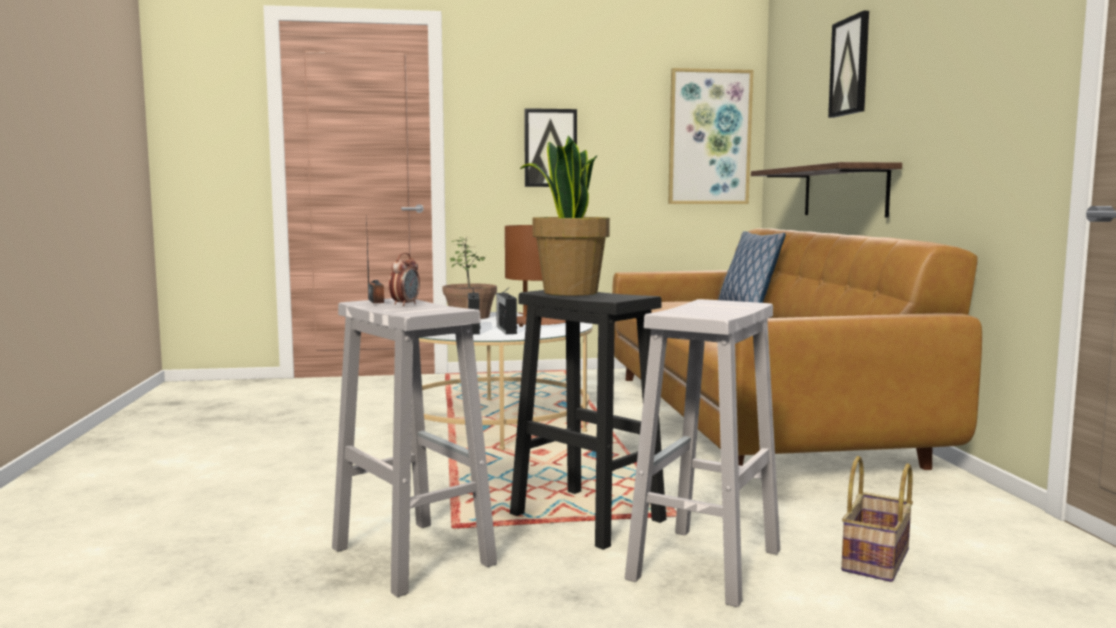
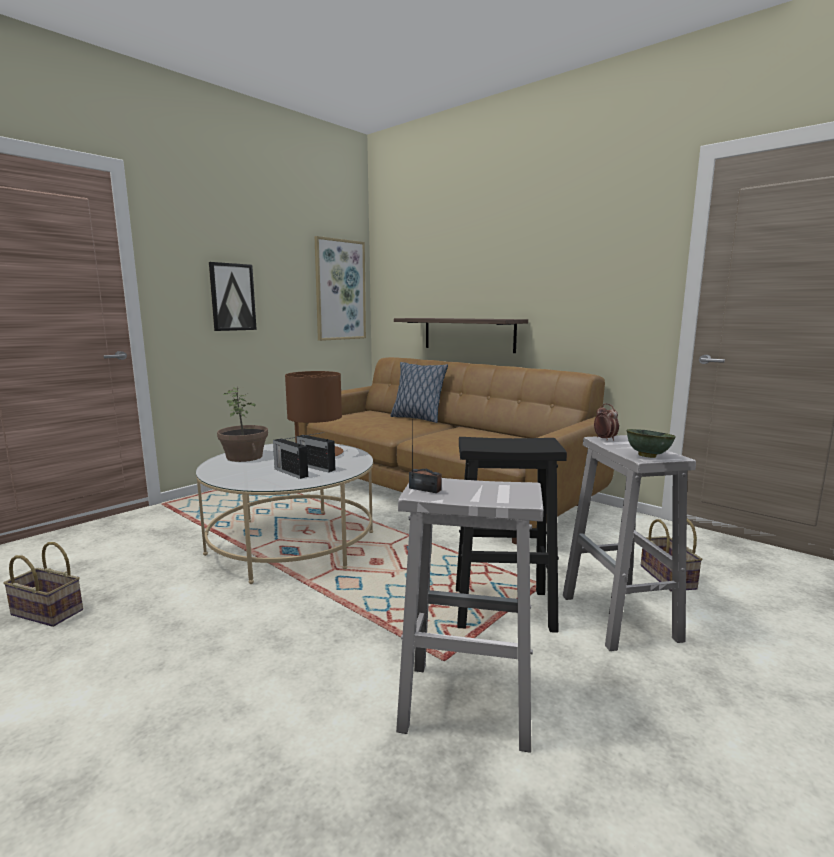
camera: 40 degrees left, 5 degrees up
alarm clock [389,253,420,306] -> alarm clock moved to [594,404,619,441]
potted plant [520,135,610,296] -> none
picture [828,11,869,118] -> none
none -> basket [3,542,83,627]
none -> green bowl [626,429,676,458]

